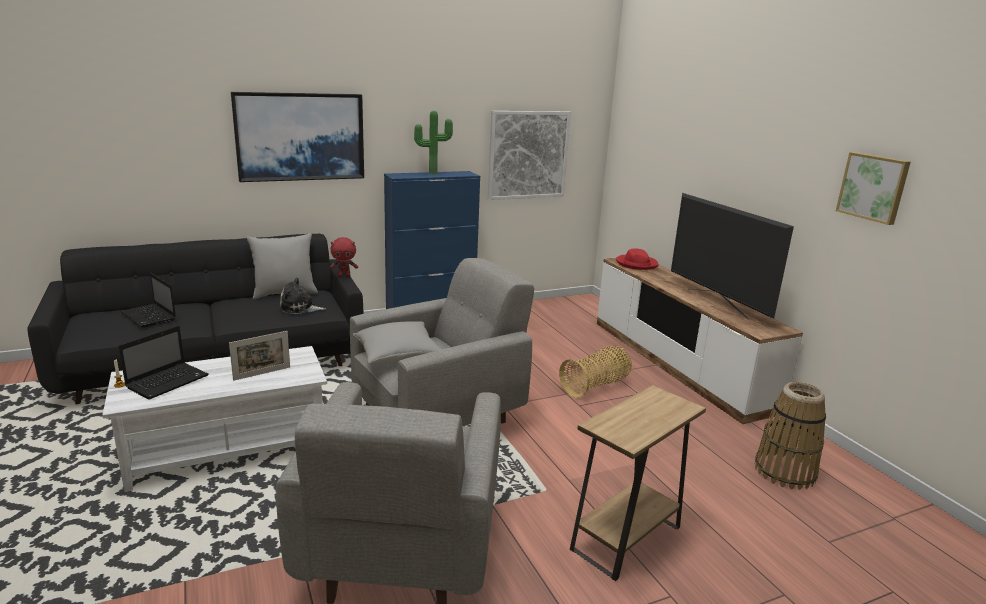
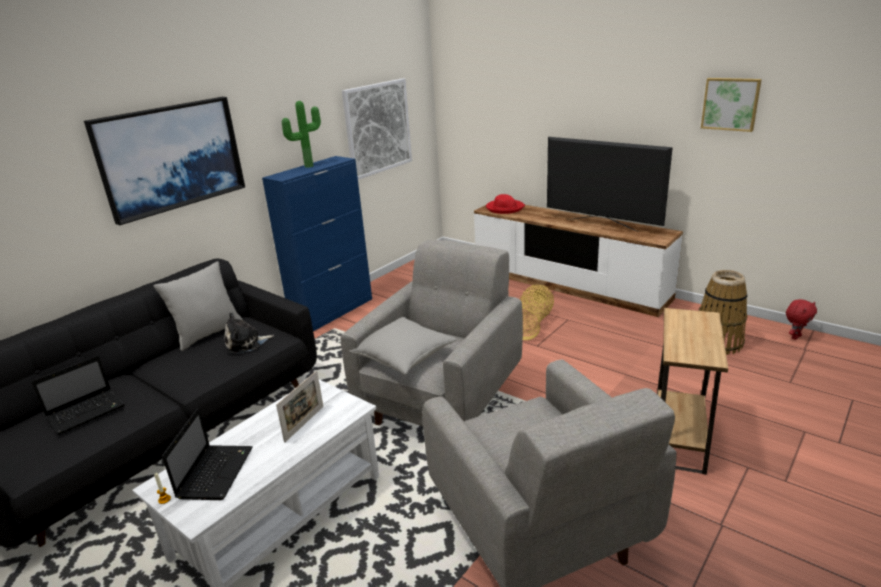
camera: 25 degrees left, 5 degrees up
laptop [121,272,176,328] -> laptop turned 60 degrees counterclockwise [31,356,125,435]
red plush toy [330,237,358,277] -> red plush toy moved to [786,299,817,340]

